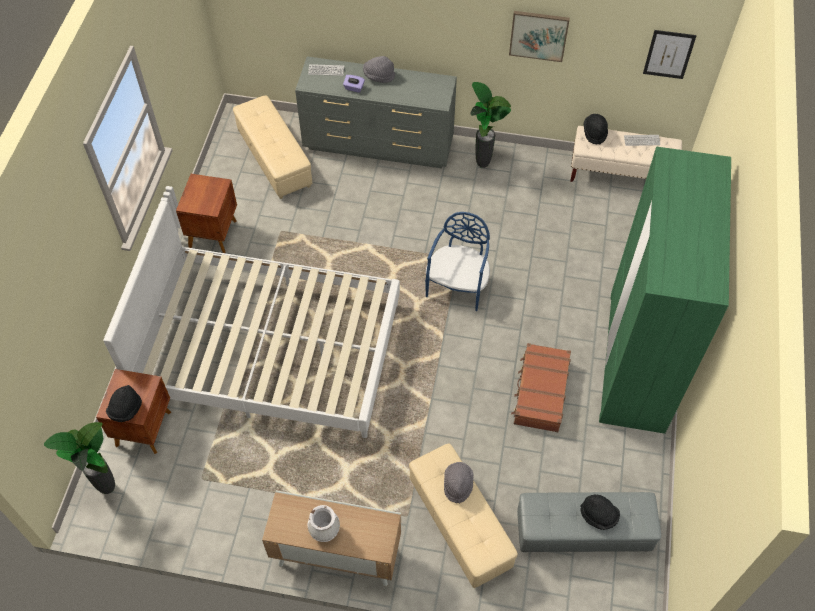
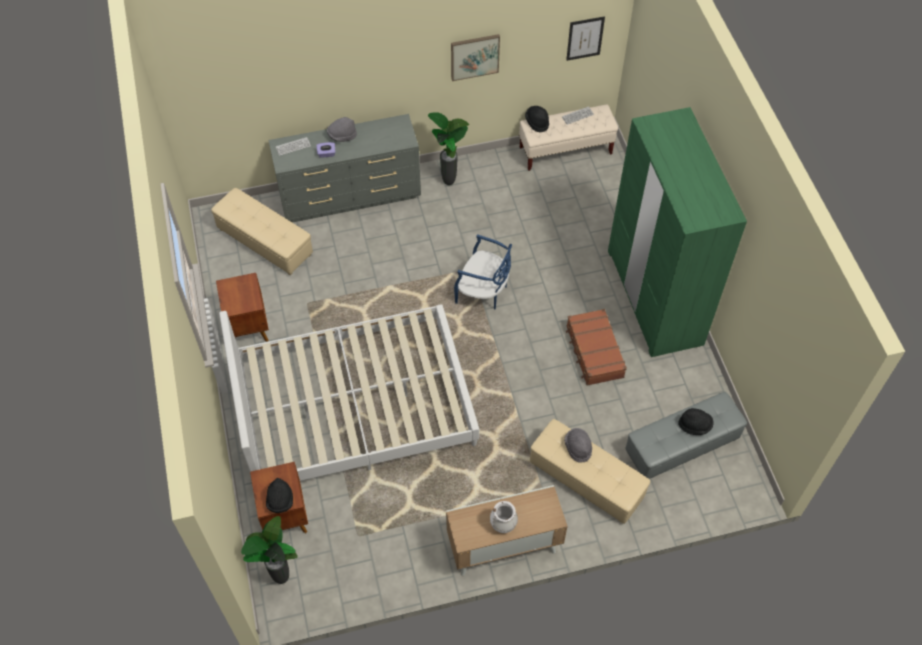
camera: 25 degrees left, 0 degrees up
blue chair [425,212,490,311] -> blue chair turned 120 degrees clockwise [454,234,512,309]

